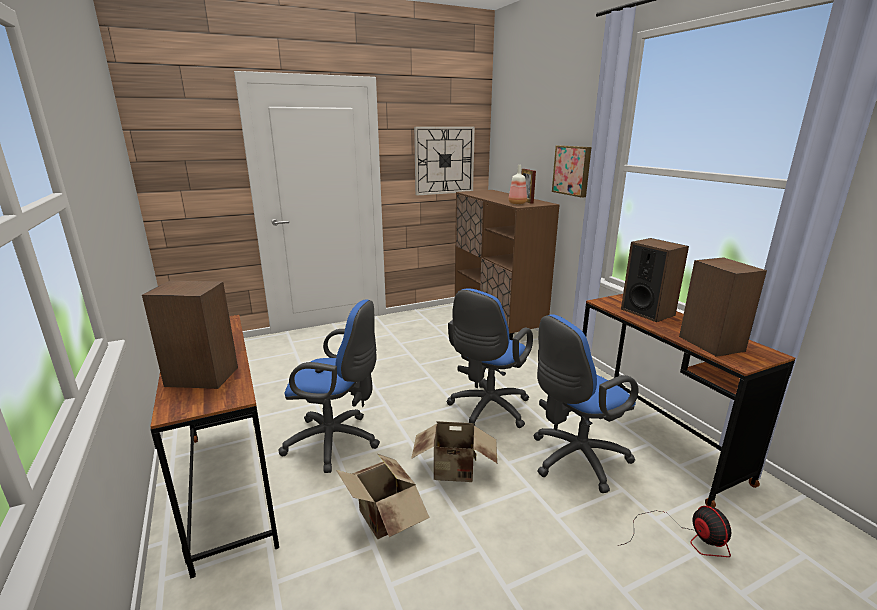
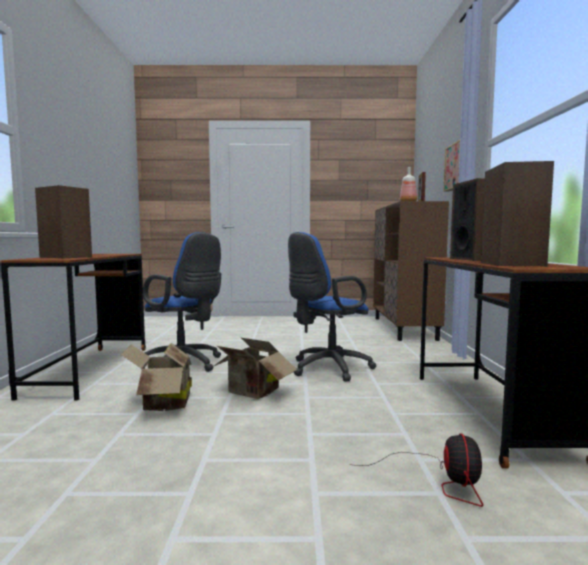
camera: 25 degrees right, 15 degrees down
wall clock [414,126,475,196] -> none
blue office chair [533,314,639,493] -> none

